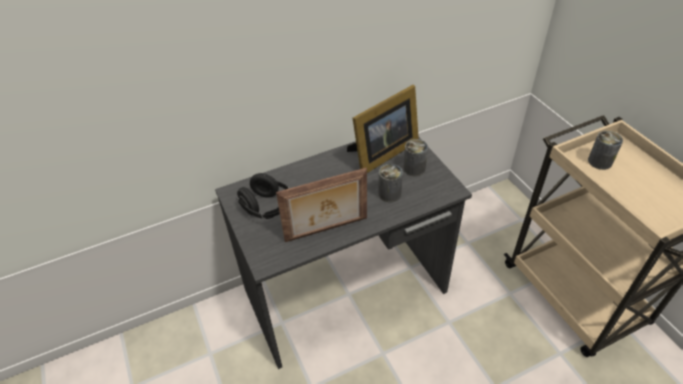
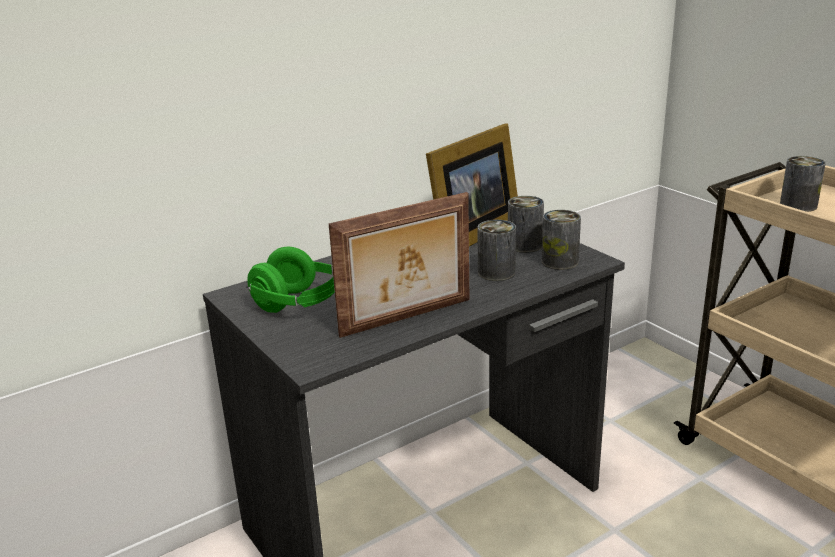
camera: 10 degrees left, 20 degrees down
black headphones [236,173,289,219] -> green headphones [246,247,335,313]
none -> can [542,210,581,270]

